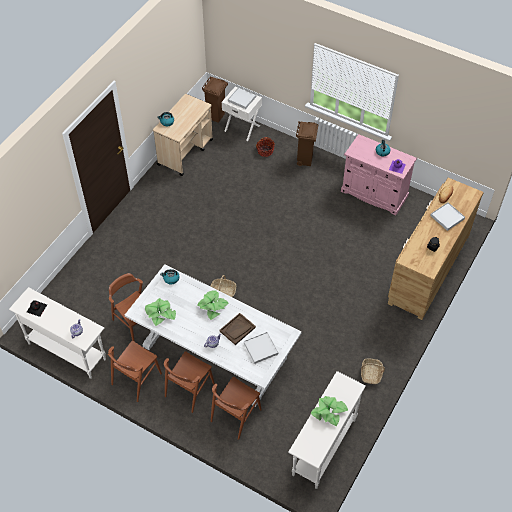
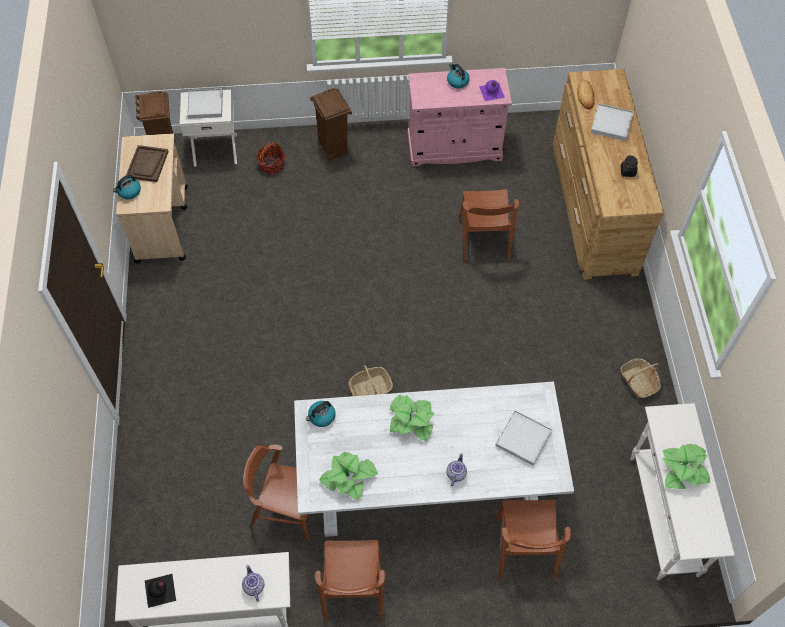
camera: 35 degrees left, 5 degrees up
brown chair [164,351,215,413] -> brown chair moved to [458,189,519,262]
brown tray [219,313,256,345] -> brown tray moved to [126,145,169,182]

